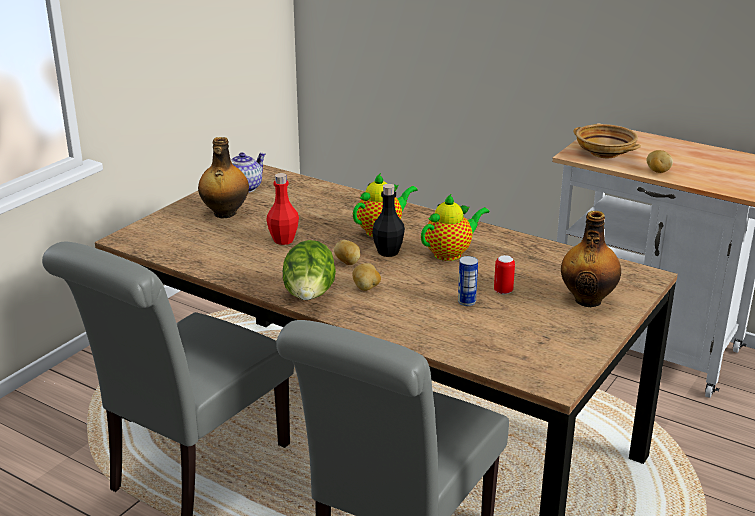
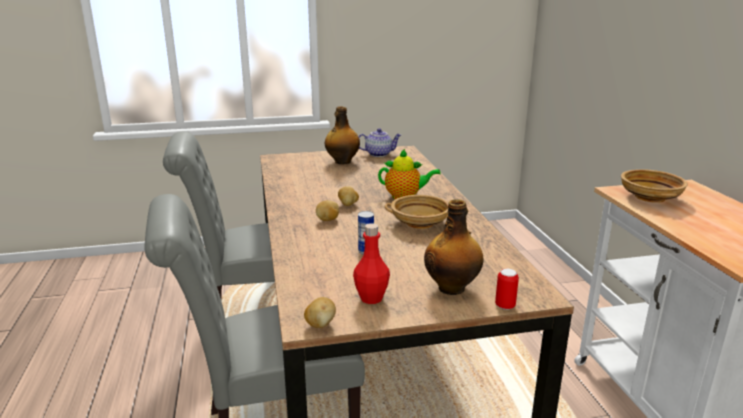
camera: 45 degrees right, 5 degrees down
red bottle [266,173,299,245] -> red bottle moved to [353,223,390,304]
lettuce [283,240,336,300] -> none
black bottle [372,184,405,257] -> none
teapot [421,193,489,261] -> beige bowl [385,195,449,229]
can [494,255,515,295] -> can moved to [495,269,519,310]
potato [646,150,673,173] -> potato moved to [304,297,336,328]

